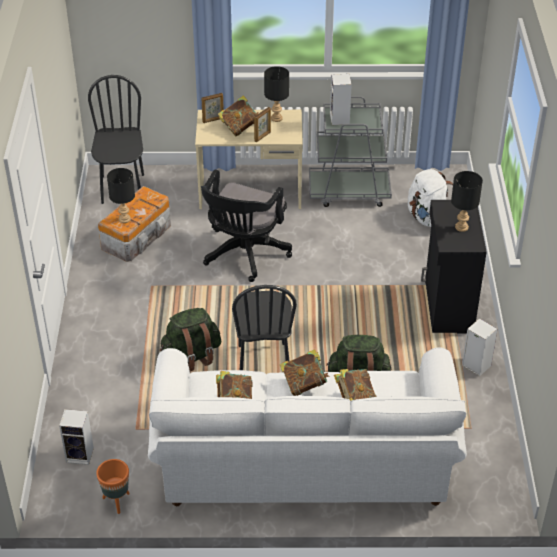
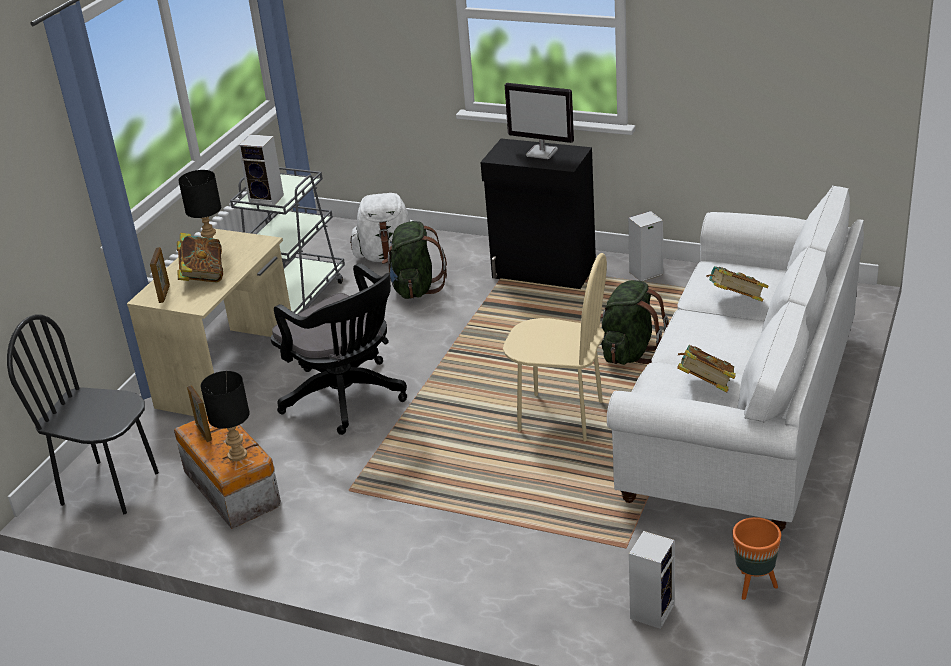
camera: 65 degrees left, 10 degrees down
green backpack [160,308,222,371] -> green backpack moved to [382,221,447,299]
black chair [232,285,297,370] -> beige chair [503,253,607,441]
picture frame [254,107,271,142] -> picture frame moved to [187,385,212,442]
book [280,349,330,396] -> none
black table lamp [451,171,483,232] -> monitor [505,83,574,159]

